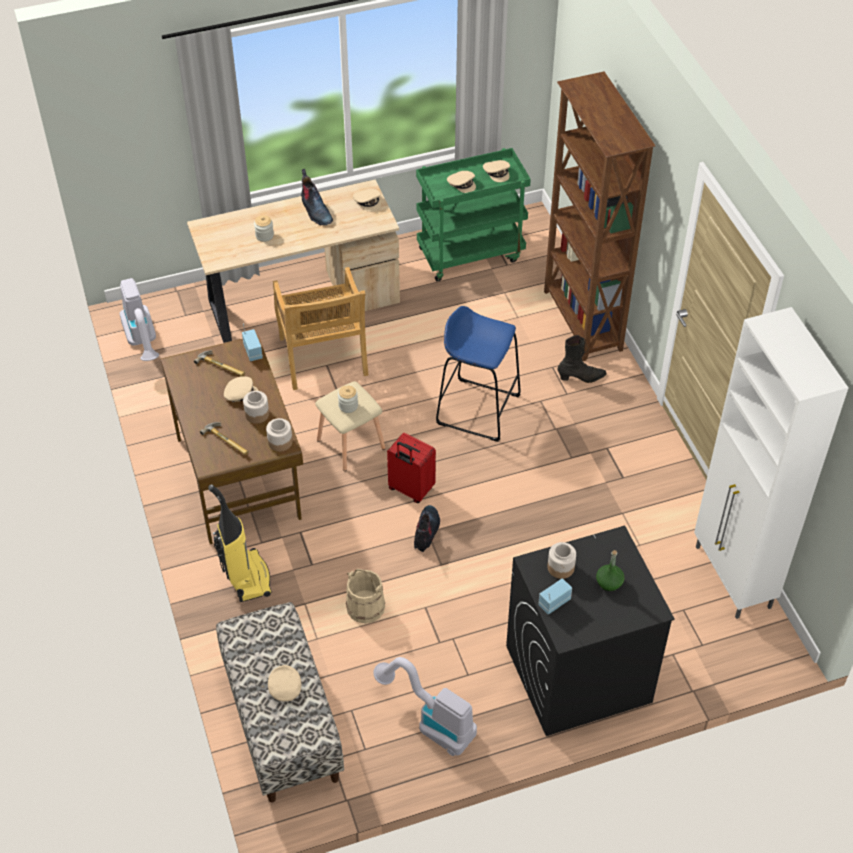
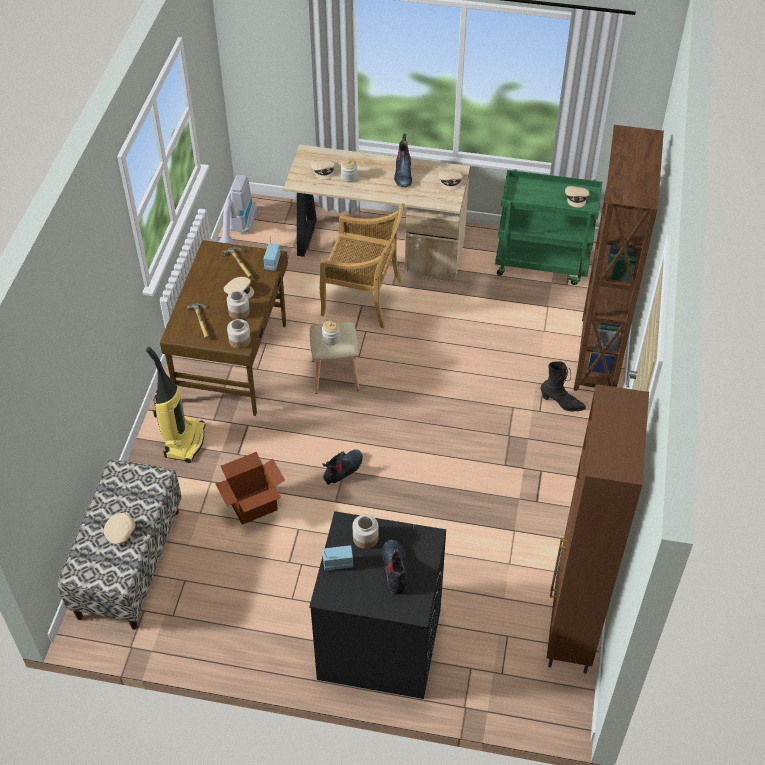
camera: 30 degrees right, 0 degrees up
beige chair [273,267,368,390] -> beige chair turned 90 degrees counterclockwise [320,203,405,328]
beige bucket [346,569,385,623] -> cardboard box [215,452,285,525]
vacuum cleaner [373,657,477,756] -> none
red suitcase [387,433,436,503] -> none
blue stool [436,306,521,442] -> none
beige cap [447,171,476,193] -> beige cap moved to [311,160,335,180]
green bottle [596,550,624,591] -> boot [382,540,407,594]
white cabinet [694,307,848,619] -> brown cabinet [547,384,649,674]

